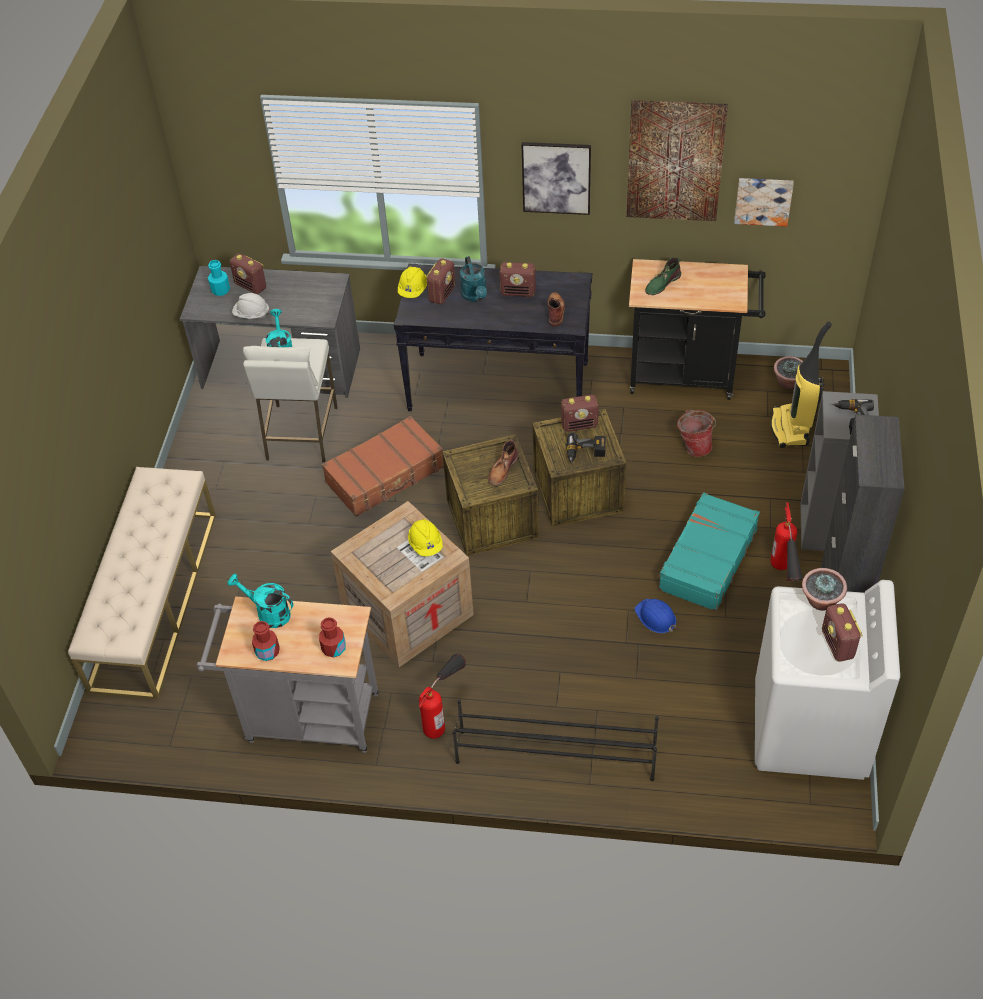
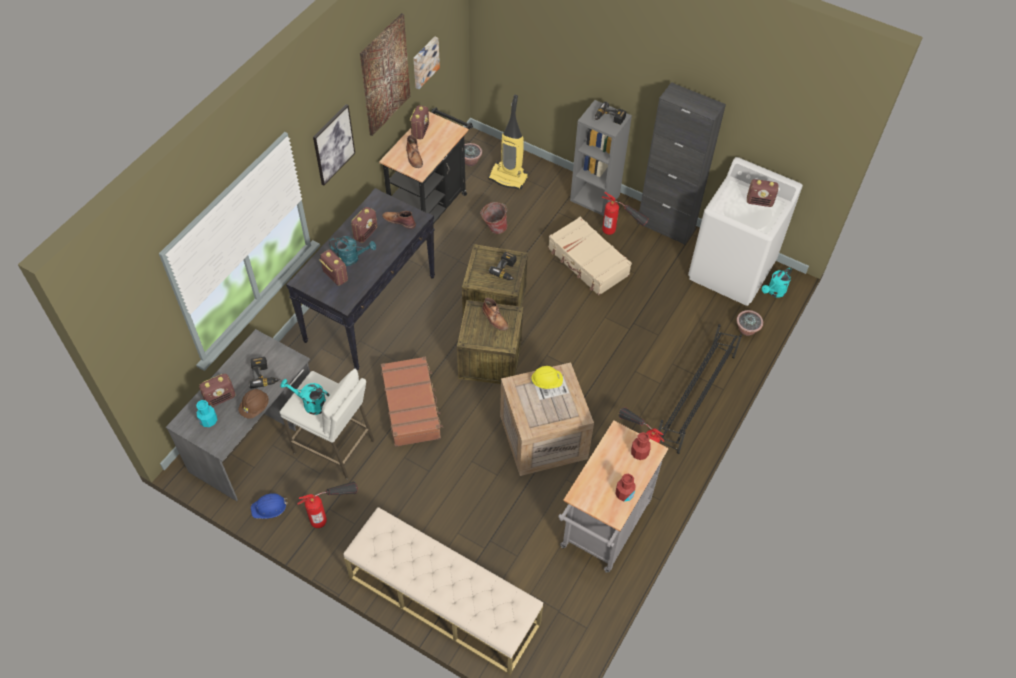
camera: 70 degrees left, 5 degrees up
turquoise watering can [227,574,293,628] -> turquoise watering can moved to [762,267,792,298]
white hard hat [232,293,270,319] -> brown hard hat [238,389,269,419]
yellow hard hat [398,266,427,298] -> none
radio [561,395,599,432] -> radio moved to [410,105,429,140]
blue hard hat [634,599,676,633] -> blue hard hat moved to [251,493,288,519]
green boot [645,257,681,295] -> brown boot [406,135,423,168]
turquoise suitcase [658,492,760,611] -> beige suitcase [548,217,632,296]
potted plant [802,568,847,611] -> potted plant moved to [736,310,763,336]
none -> power drill [248,357,280,388]
none -> fire extinguisher [297,481,358,528]

